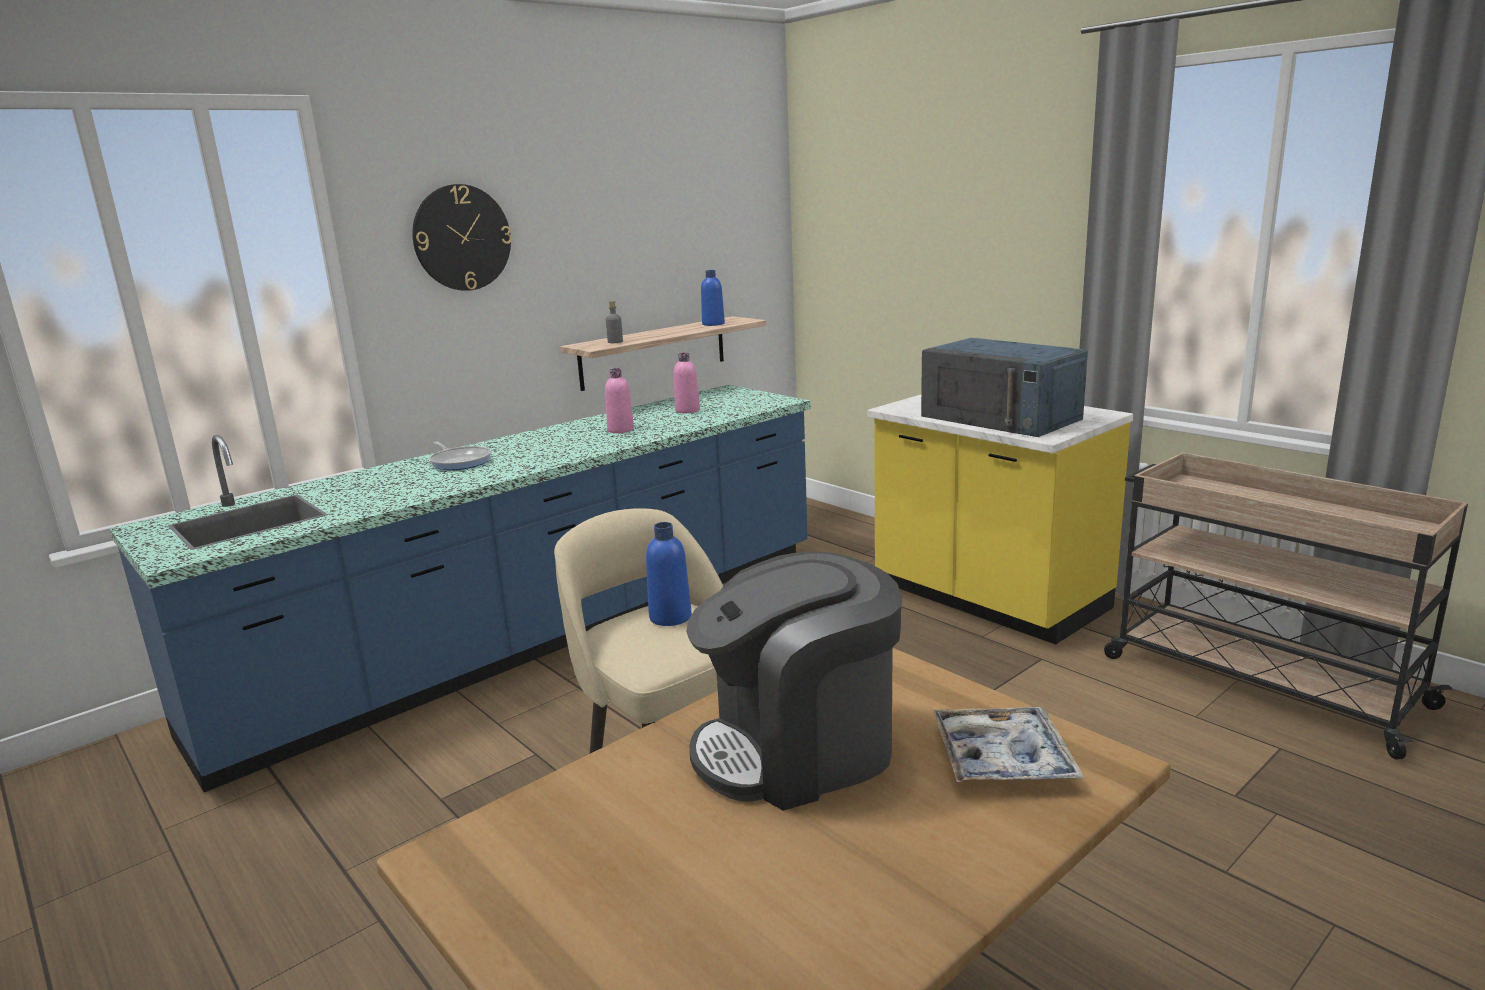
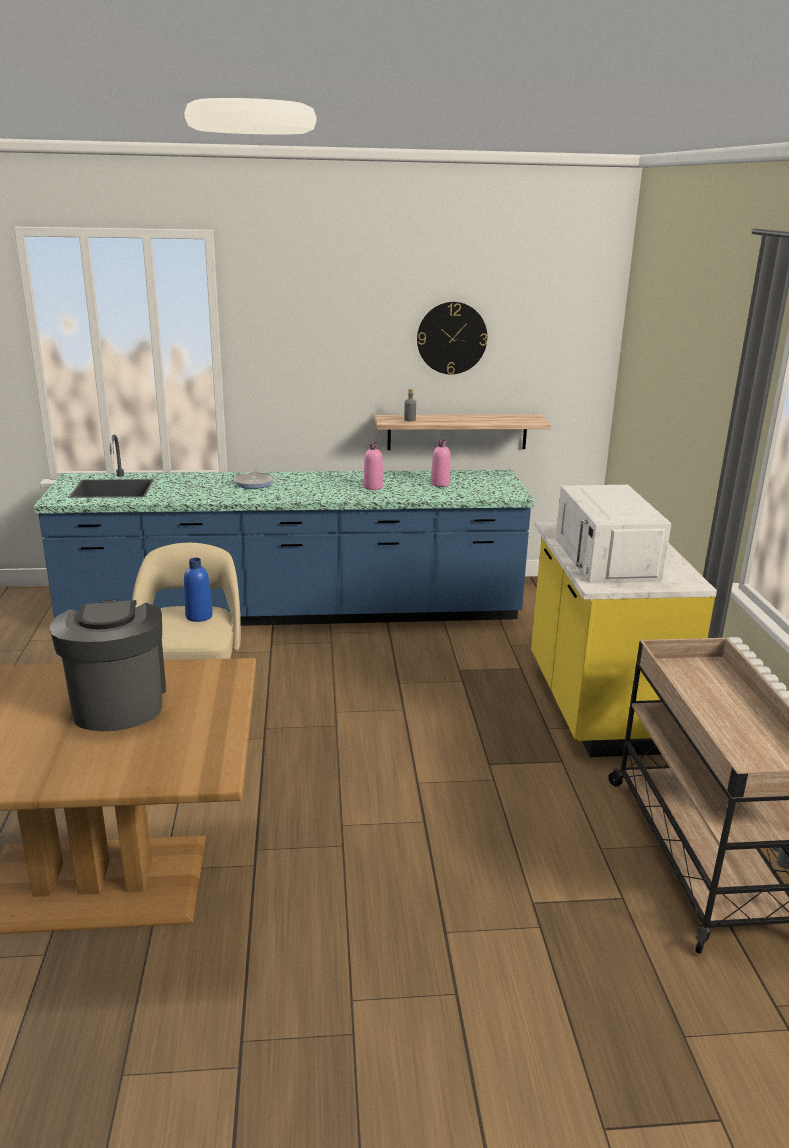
camera: 35 degrees right, 5 degrees up
wall clock [412,184,512,291] -> wall clock moved to [417,302,487,374]
coffee machine [686,551,902,811] -> coffee machine turned 60 degrees clockwise [50,600,166,731]
blue bottle [701,270,725,326] -> none
blue microwave [921,338,1088,437] -> white microwave [556,485,671,583]
tray [933,707,1084,782] -> none

